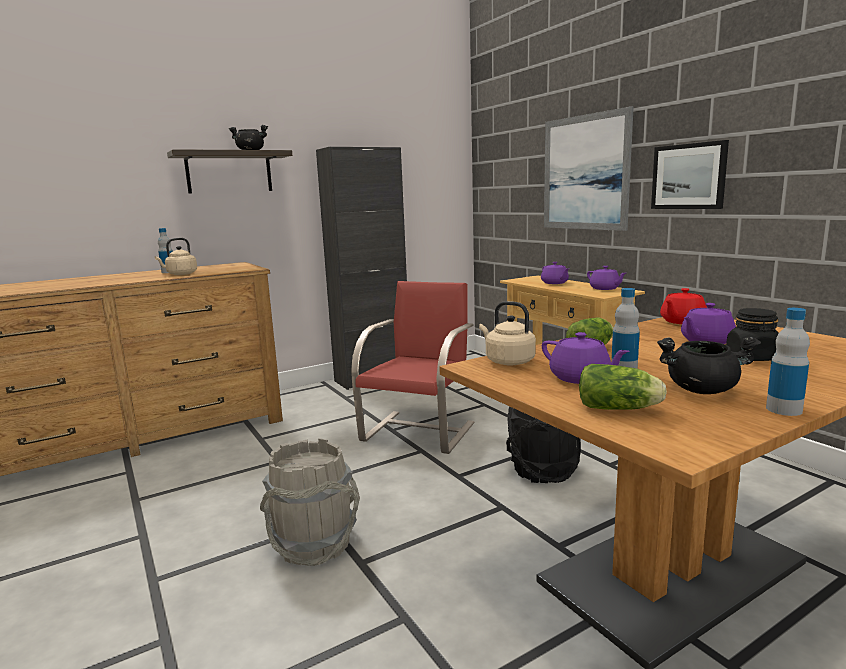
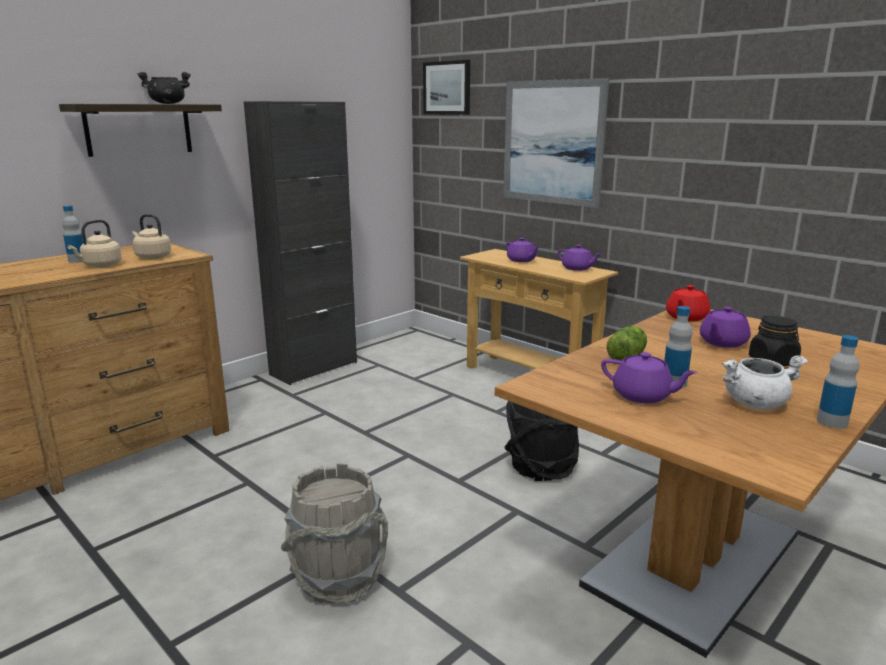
camera: 15 degrees left, 5 degrees up
red chair [351,281,475,454] -> none
beige kettle [479,301,536,365] -> beige kettle moved to [132,214,171,259]
lettuce [579,364,667,410] -> none
picture [651,140,729,209] -> picture moved to [423,60,470,115]
black cooking pot [657,337,761,394] -> white cooking pot [722,355,808,410]

